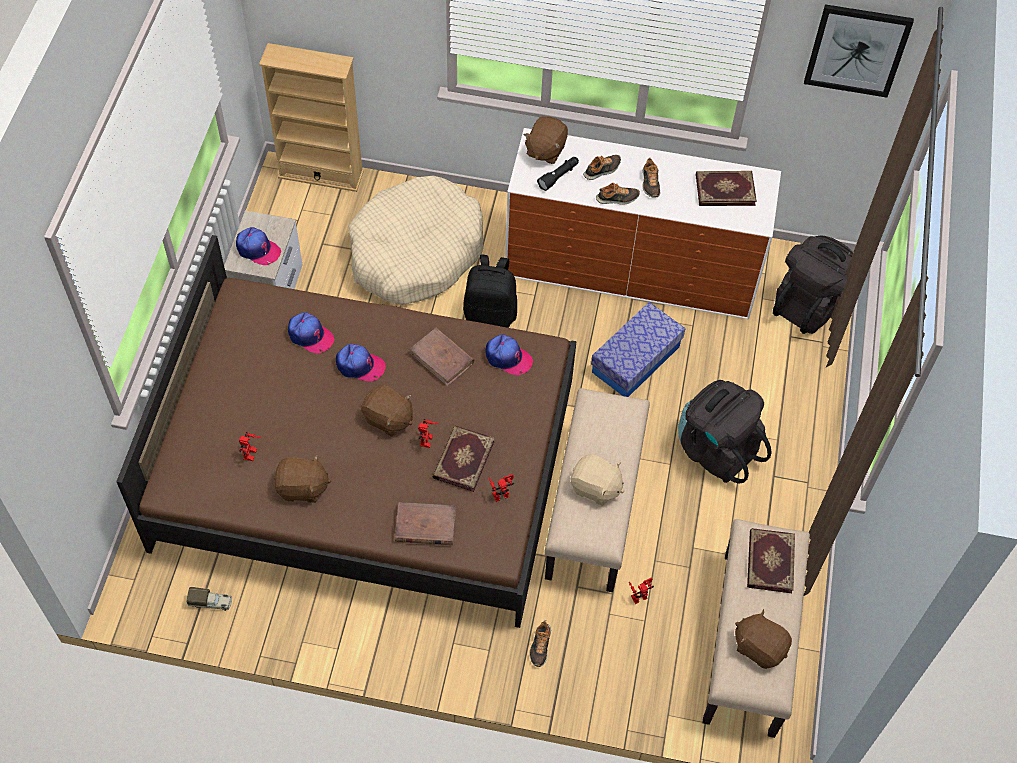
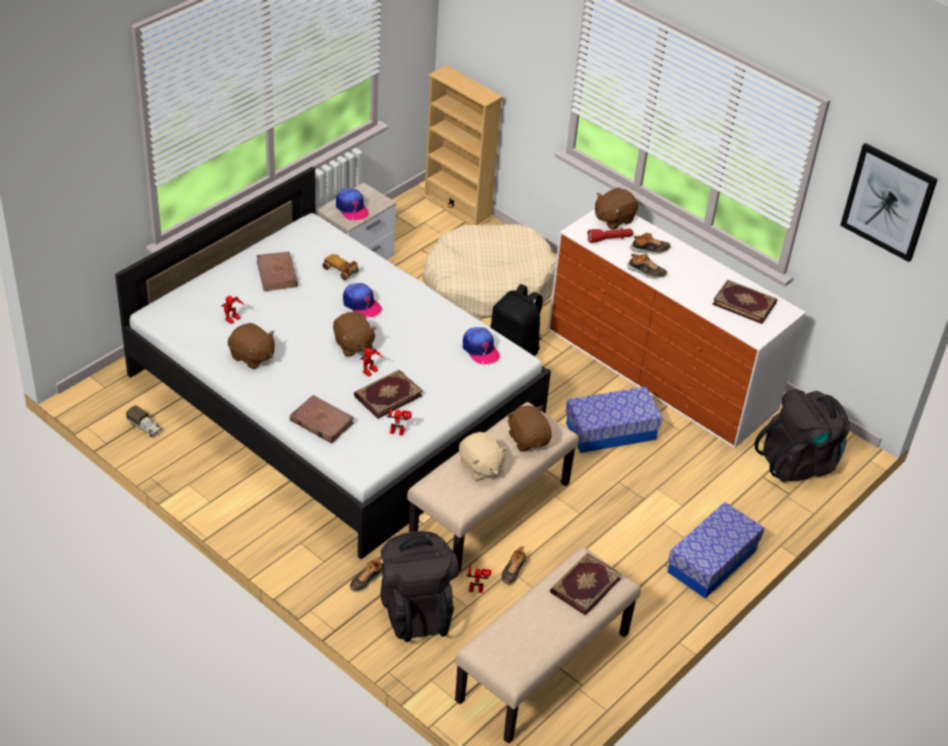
camera: 30 degrees right, 15 degrees down
brown bed [116,235,577,628] -> white bed [115,167,551,559]
cap [288,312,334,353] -> toy car [322,254,359,280]
brown book [410,328,474,387] -> brown book moved to [256,252,298,291]
black flashlight [537,157,579,191] -> red flashlight [587,228,633,243]
shoe [643,158,660,197] -> shoe moved to [501,547,527,585]
black backpack [678,380,772,484] -> black backpack moved to [380,531,459,642]
brown plush toy [735,609,792,669] -> brown plush toy moved to [507,405,552,451]
none -> storage box [668,502,764,598]

